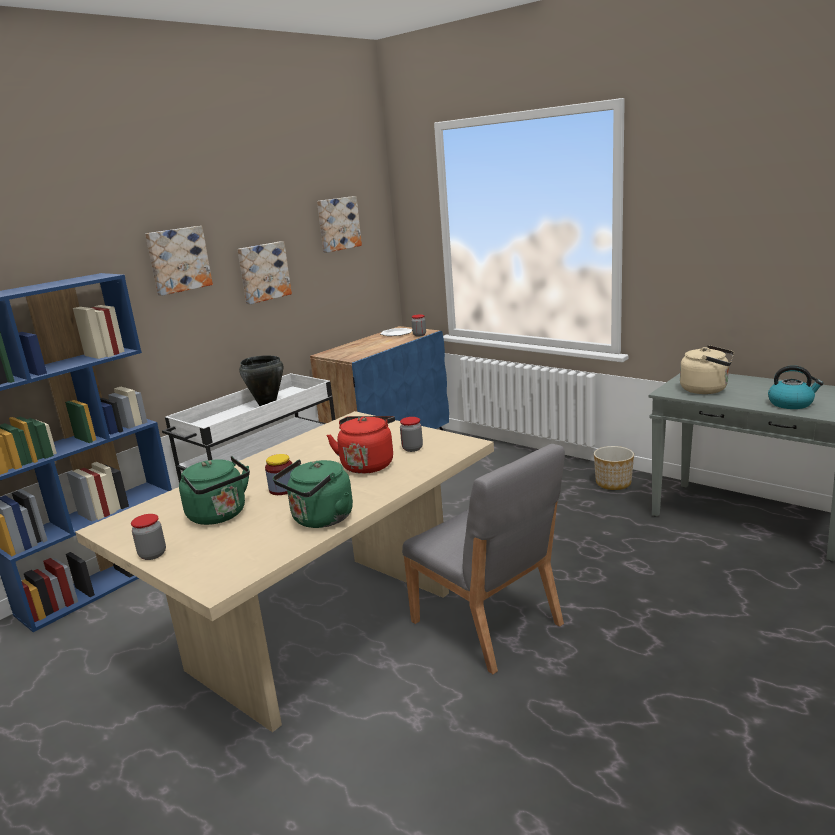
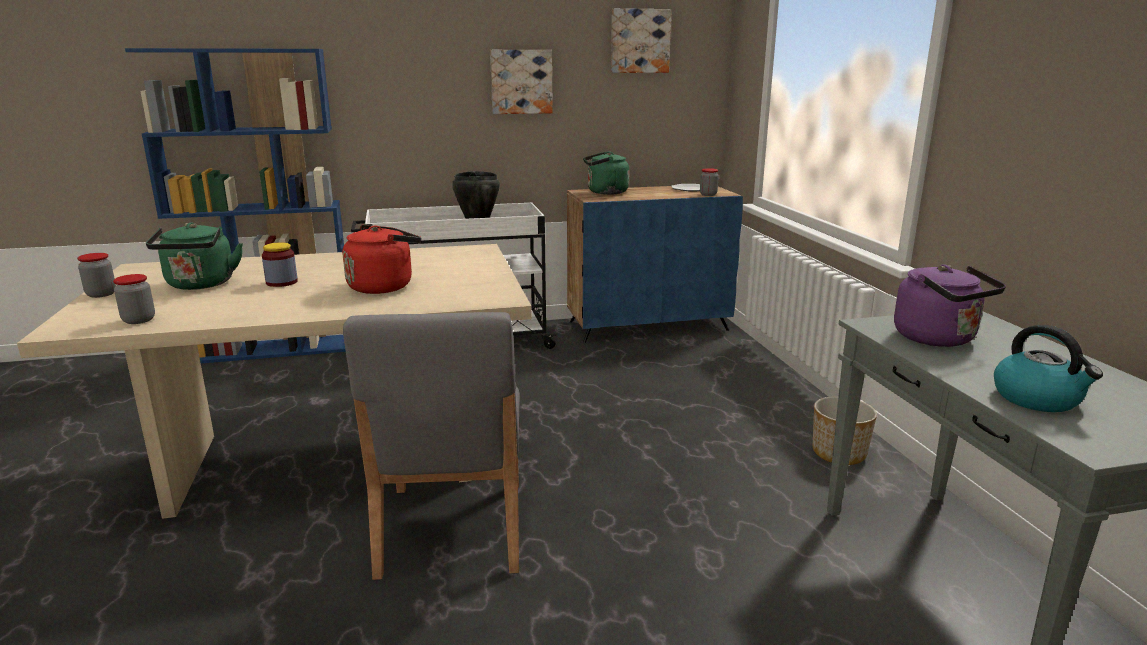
camera: 35 degrees right, 0 degrees up
picture [145,226,213,296] -> none
green kettle [273,459,353,528] -> green kettle moved to [583,151,629,195]
jar [400,417,423,452] -> jar moved to [113,274,155,324]
beige kettle [680,345,734,394] -> purple kettle [894,264,1006,347]

